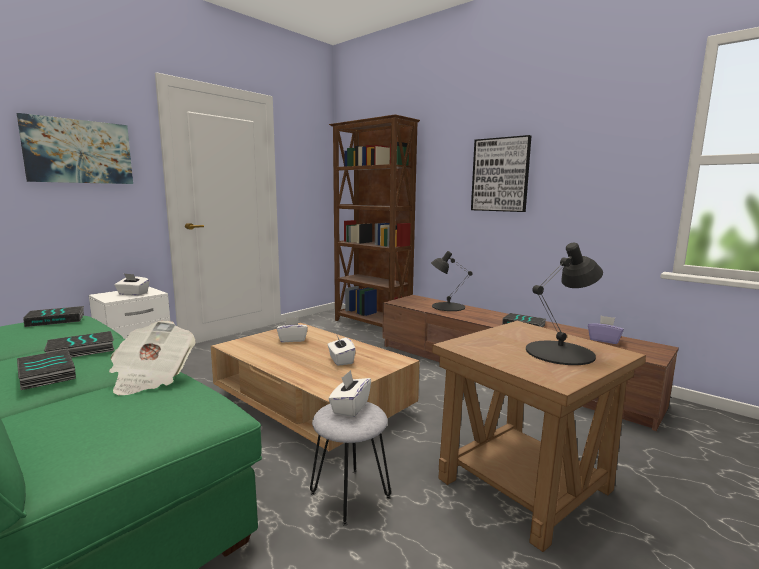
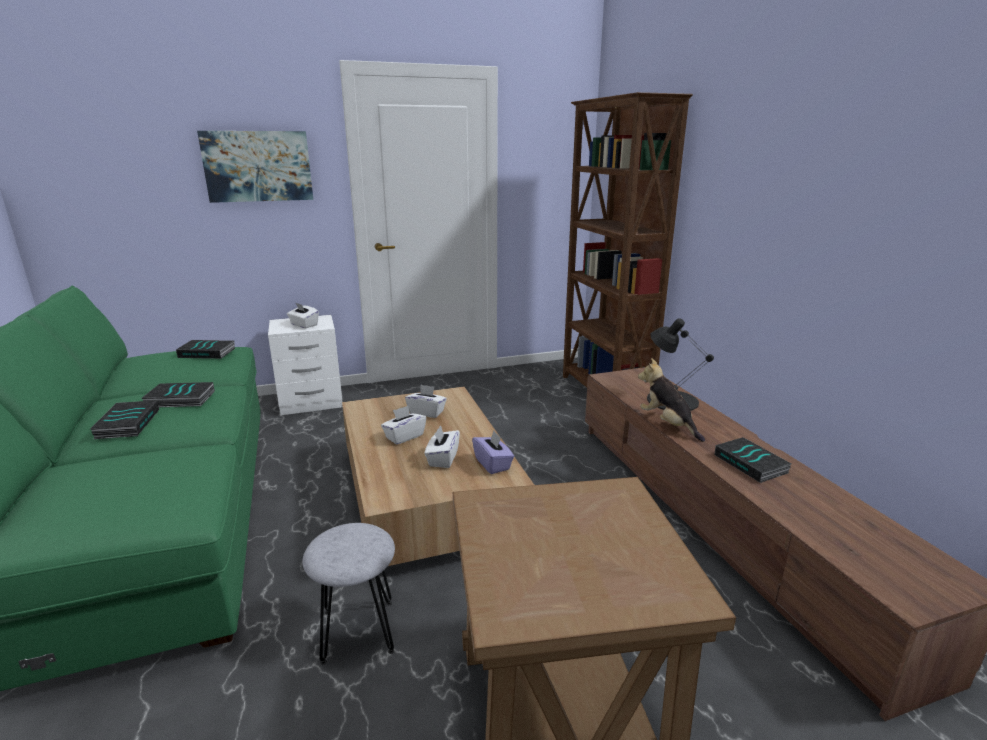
camera: 30 degrees right, 10 degrees up
newspaper [109,321,195,395] -> none
white tissue box [328,370,371,417] -> white tissue box moved to [381,406,426,445]
picture [471,135,531,212] -> none
black table lamp [526,243,603,365] -> none
purple tissue box [588,316,624,344] -> purple tissue box moved to [472,431,514,474]
none -> plush toy [638,358,705,442]

